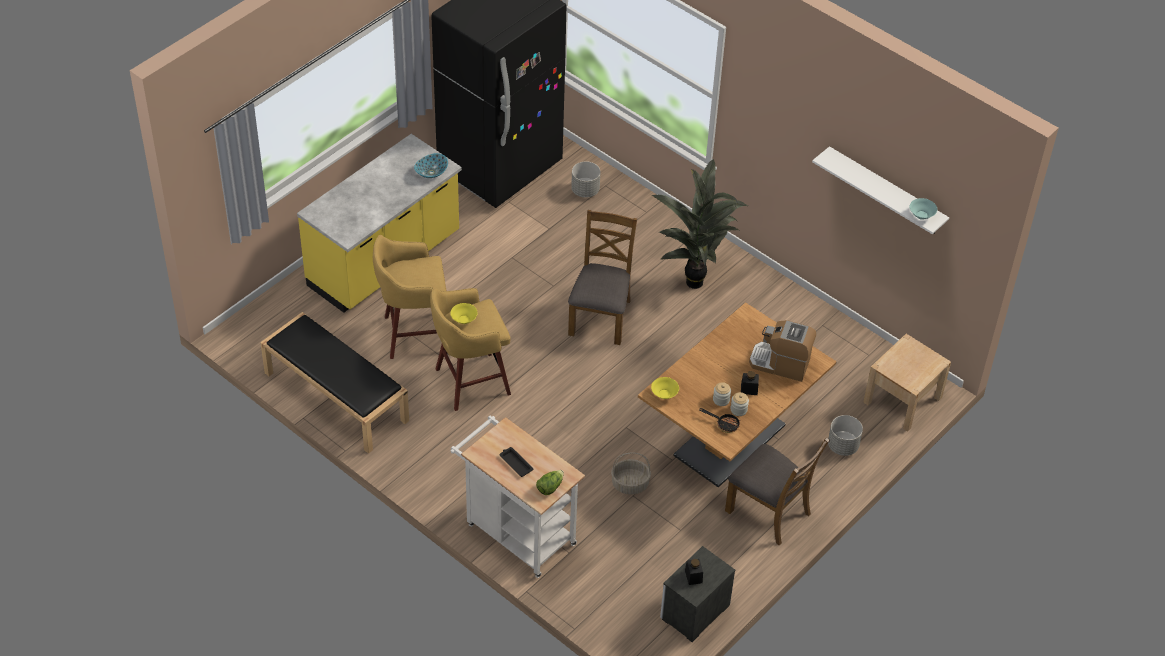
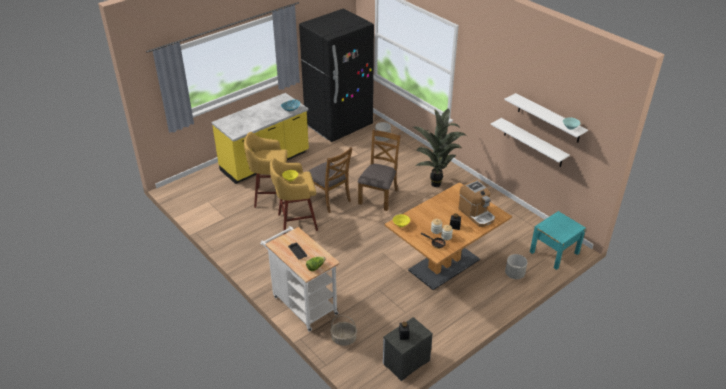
camera: 10 degrees right, 10 degrees down
black bench [260,312,409,454] -> none
basket [611,453,651,495] -> basket moved to [330,316,357,346]
brown chair [725,438,830,546] -> brown chair moved to [308,147,352,213]
coffee machine [749,320,816,382] -> coffee machine turned 150 degrees counterclockwise [459,180,495,227]
beige nightstand [863,334,951,432] -> turquoise nightstand [530,211,586,270]
none -> white shelf [491,118,570,167]

